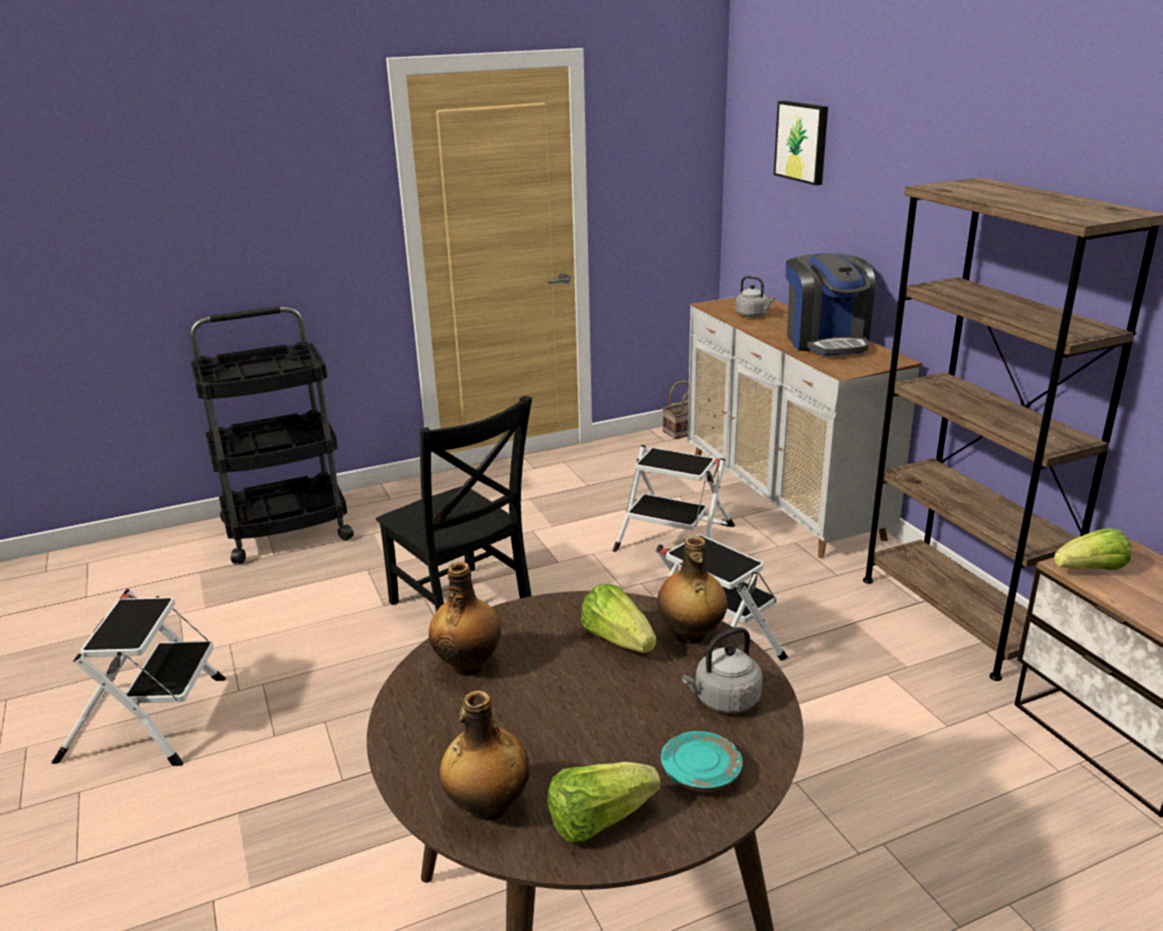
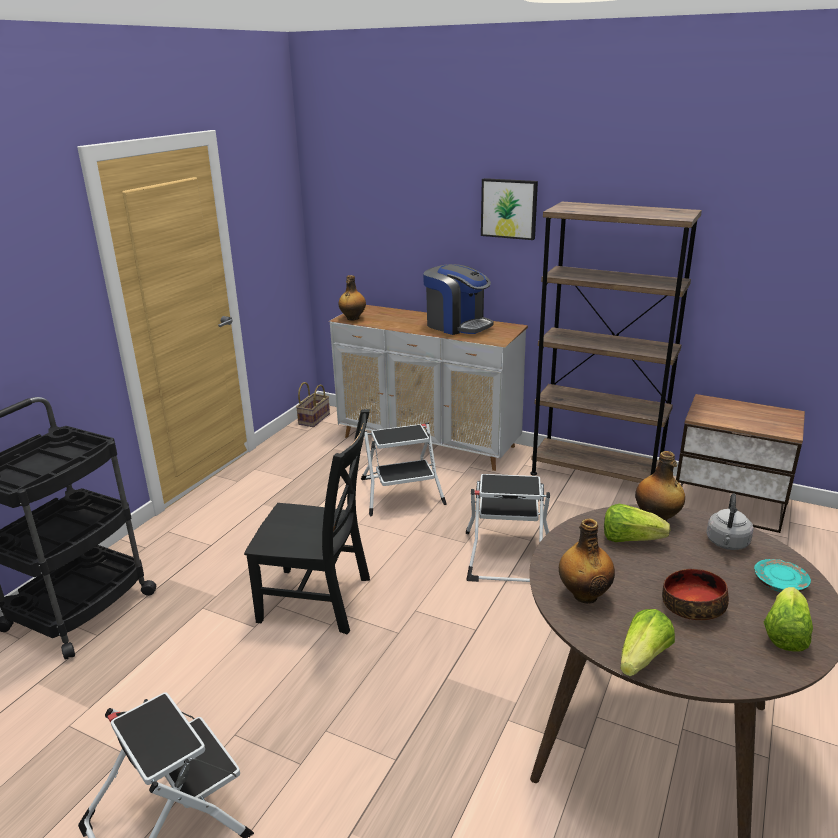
camera: 40 degrees left, 0 degrees up
bottle [440,691,529,820] -> bottle moved to [338,275,366,321]
grey kettle [735,276,775,317] -> none
picture [774,101,828,185] -> picture moved to [481,178,538,240]
lettuce [1054,528,1131,570] -> lettuce moved to [620,609,675,676]
none -> bowl [662,569,729,620]

